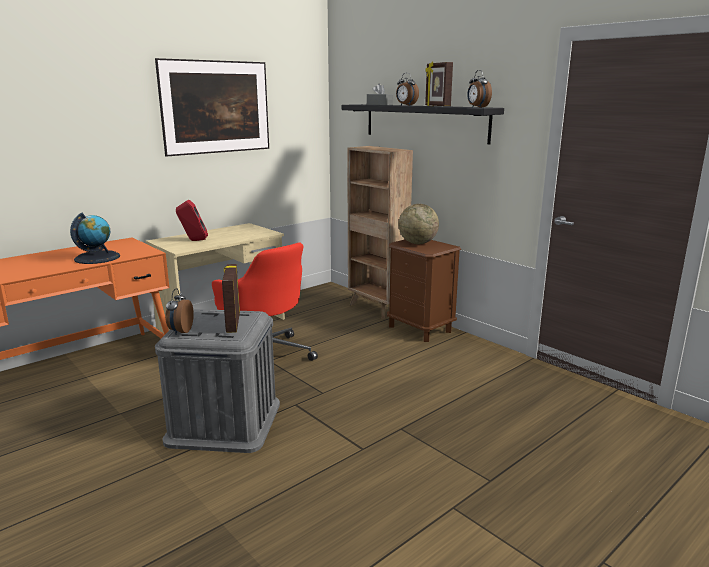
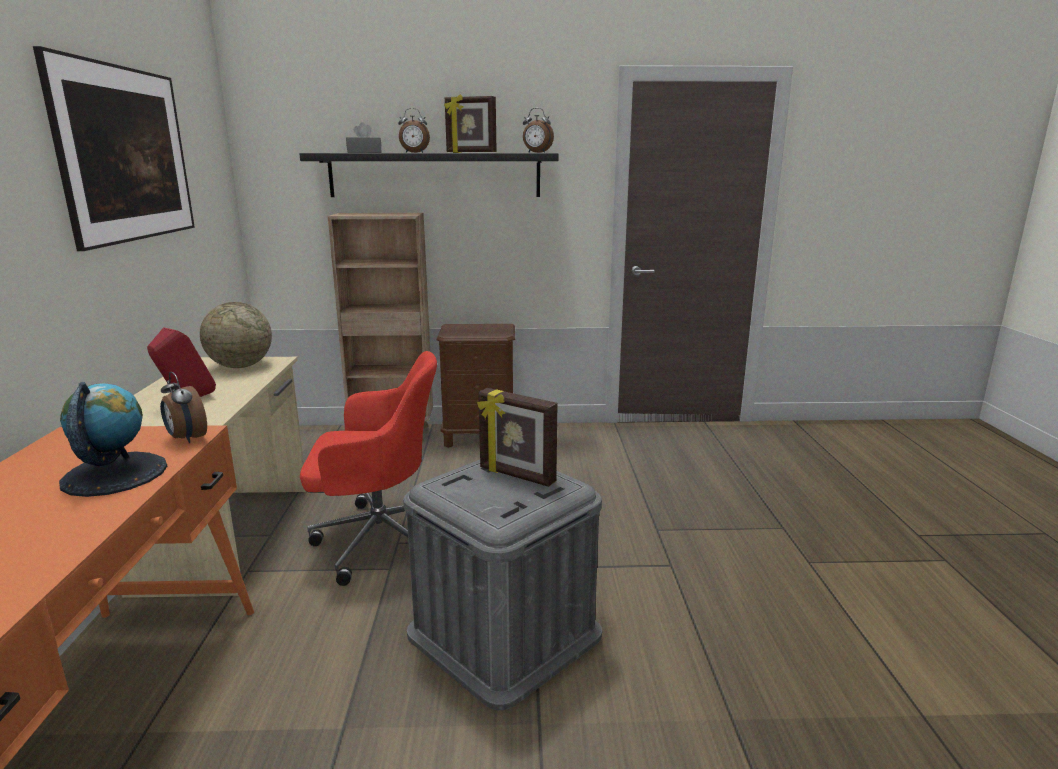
camera: 50 degrees left, 0 degrees up
alarm clock [165,288,194,335] -> alarm clock moved to [160,372,207,443]
globe [399,204,439,244] -> globe moved to [200,302,272,368]

